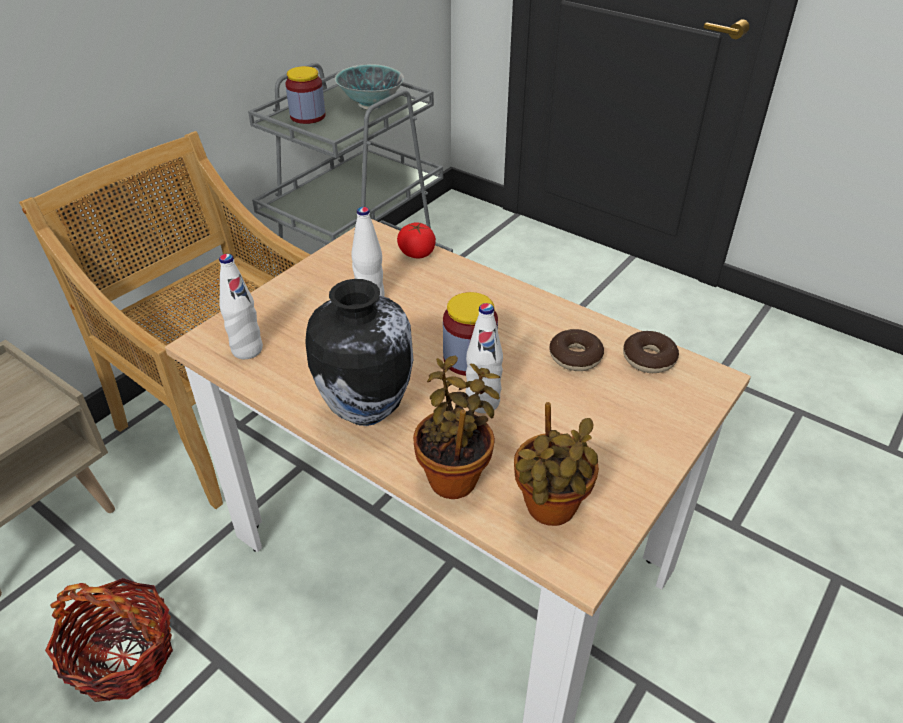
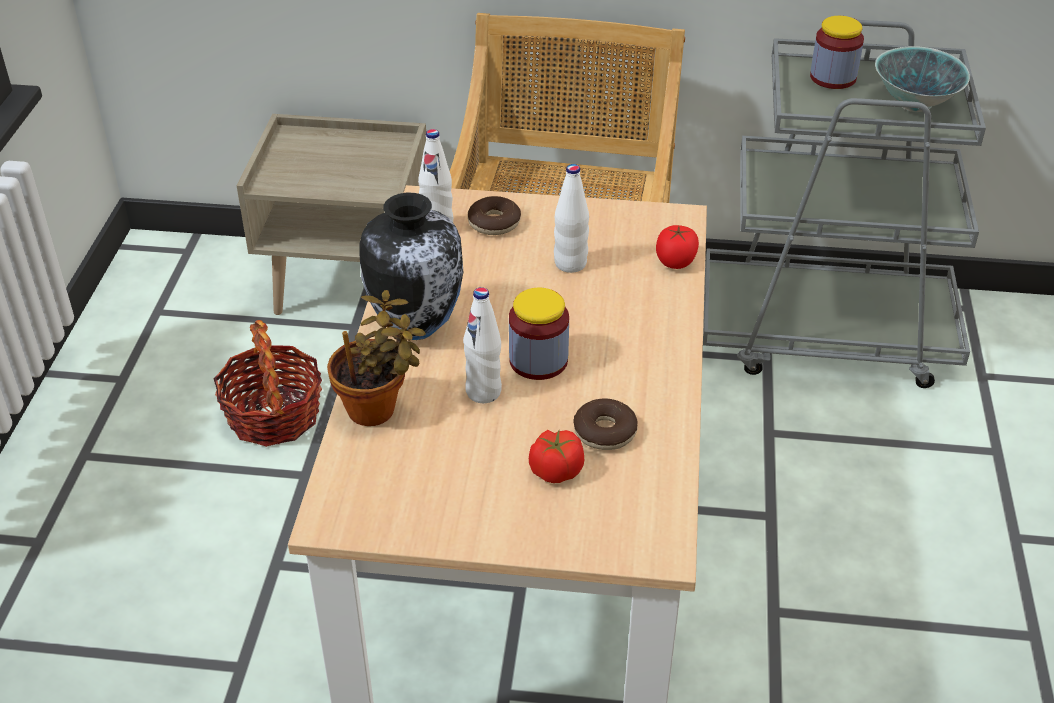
camera: 60 degrees right, 0 degrees up
potted plant [514,402,599,526] -> none
donut [623,331,679,373] -> donut moved to [468,196,521,235]
none -> tomato [529,430,584,483]

